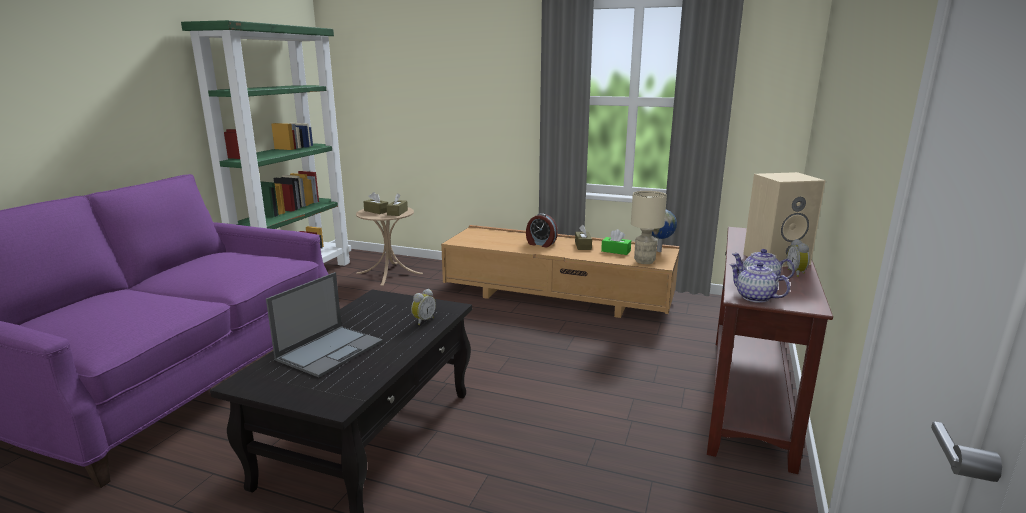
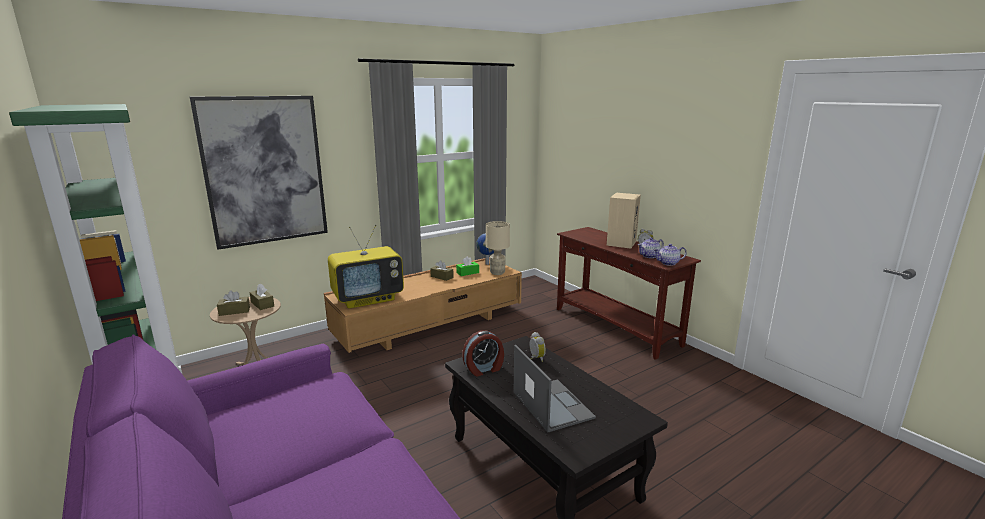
camera: 55 degrees left, 0 degrees up
alarm clock [526,213,558,247] -> alarm clock moved to [463,330,504,376]
none -> picture [190,96,328,250]
none -> television [328,225,404,309]

